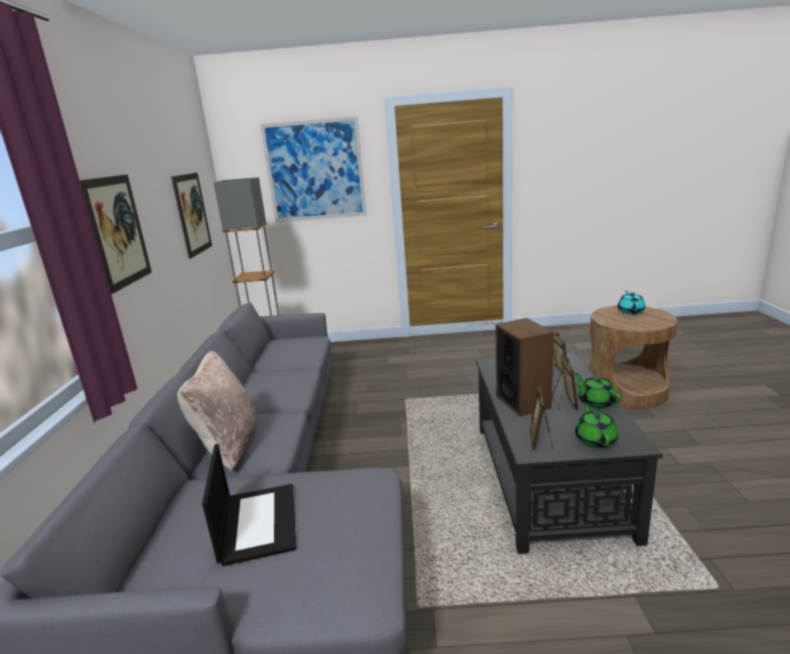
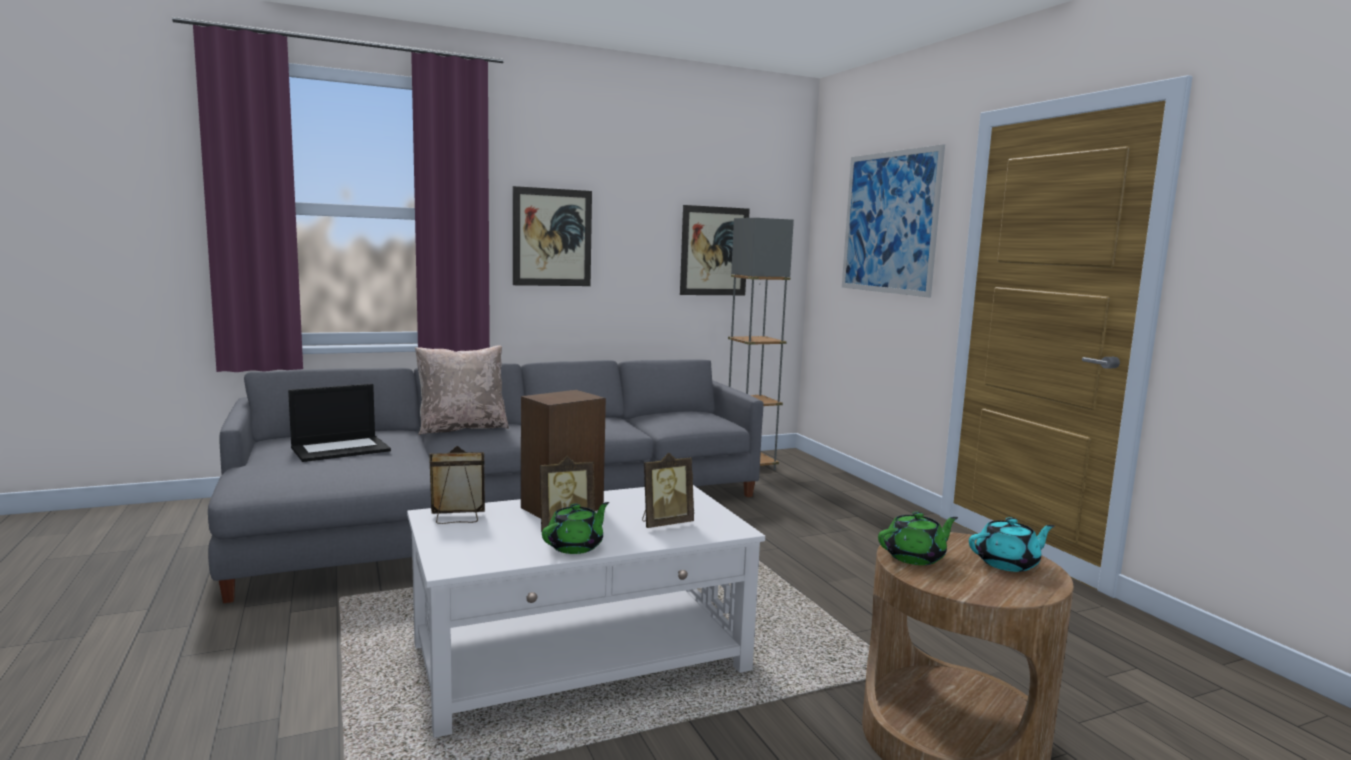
camera: 65 degrees right, 10 degrees down
black coffee table [476,353,663,554] -> white coffee table [407,485,765,738]
green teapot [575,402,618,448] -> green teapot moved to [878,512,958,565]

